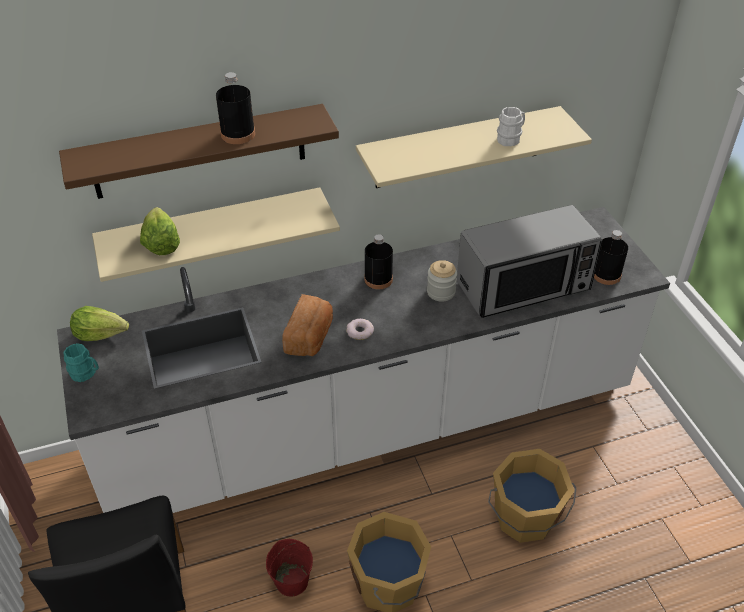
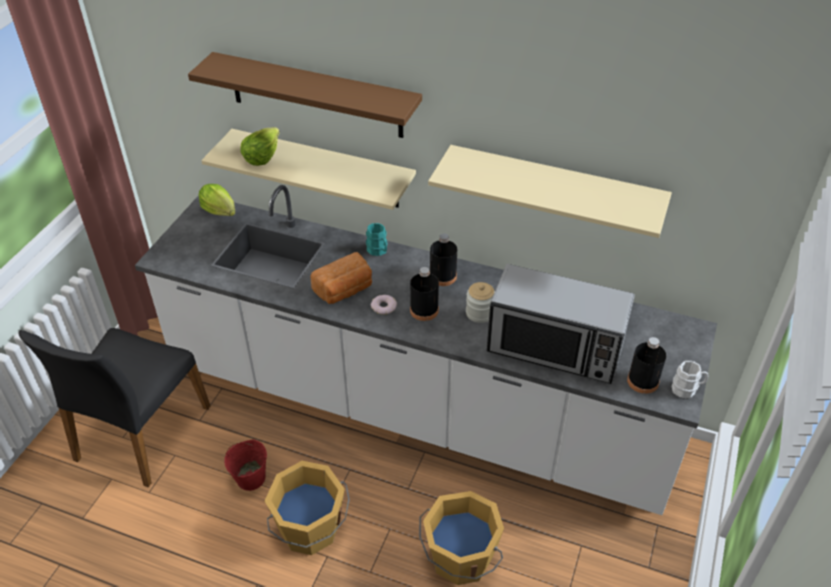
camera: 40 degrees right, 0 degrees up
turquoise mug [63,343,99,382] -> turquoise mug moved to [366,223,387,256]
black bottle [216,72,255,144] -> black bottle moved to [410,267,439,321]
white mug [497,107,525,146] -> white mug moved to [672,361,709,398]

